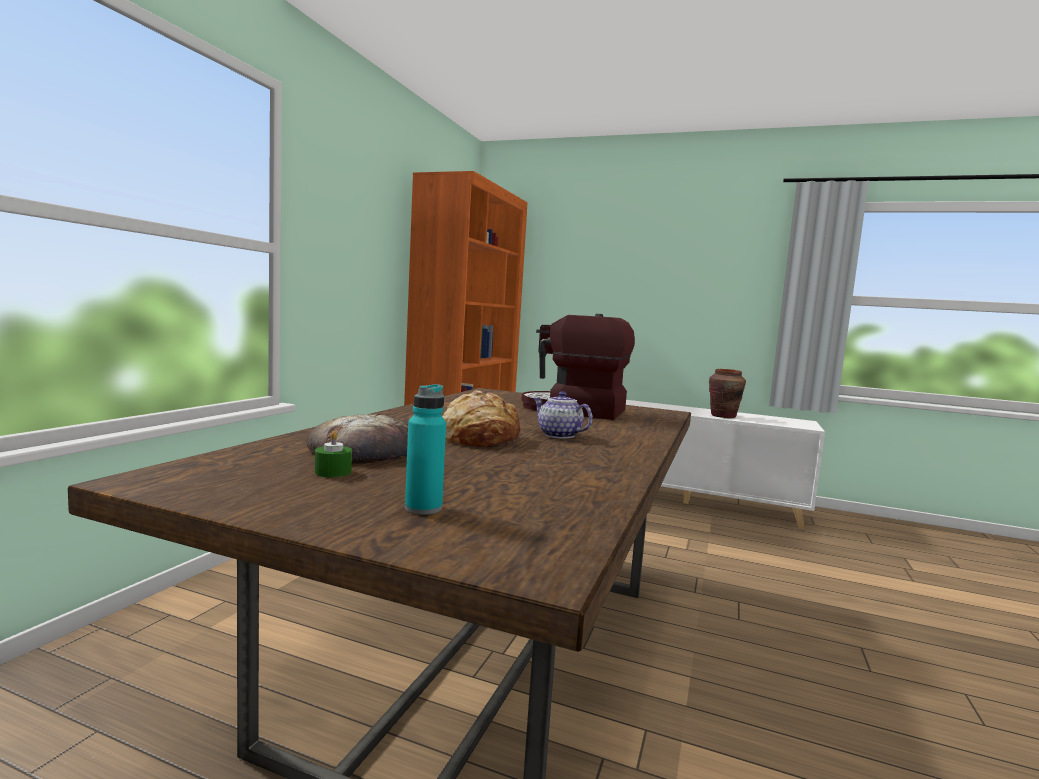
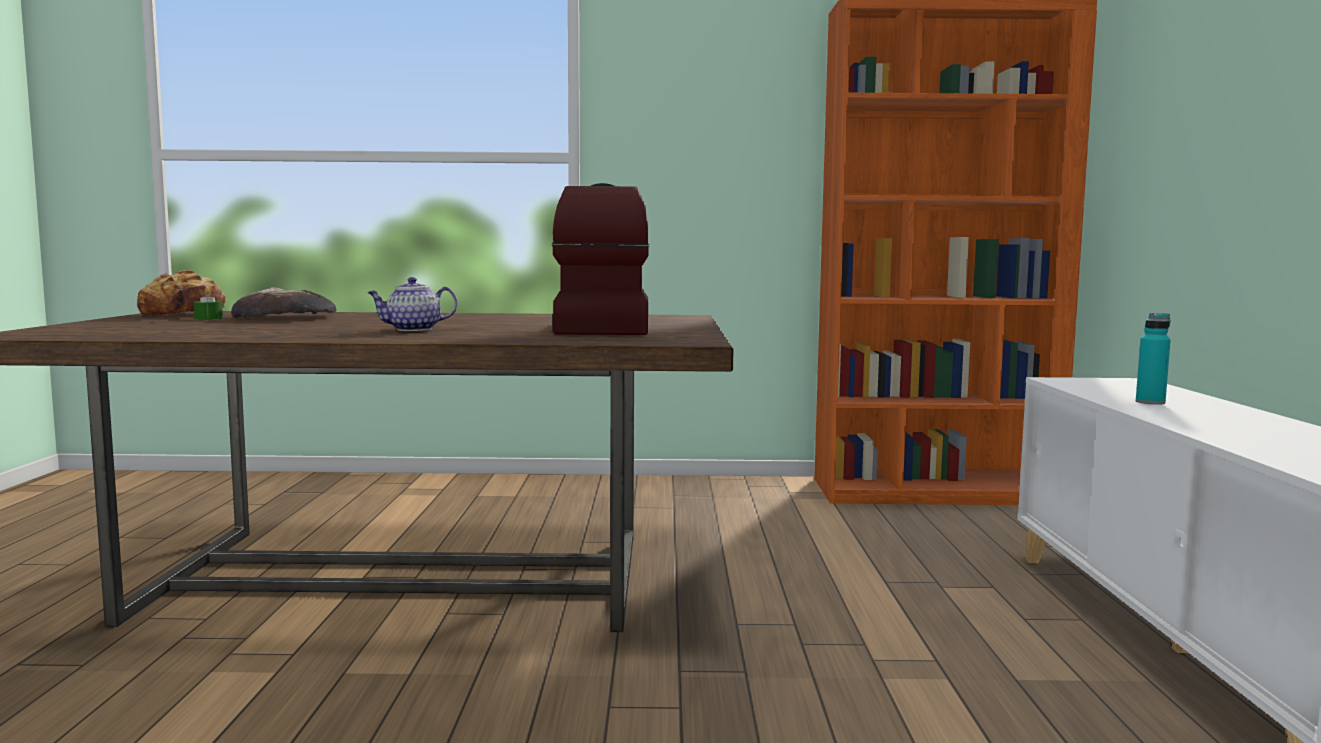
camera: 70 degrees right, 0 degrees up
turquoise bottle [405,384,446,514] -> turquoise bottle moved to [1136,313,1171,405]
bread [442,390,520,447] -> bread moved to [137,270,225,317]
teapot [533,391,593,438] -> teapot turned 135 degrees counterclockwise [367,277,458,331]
brown vase [709,369,746,418] -> none

